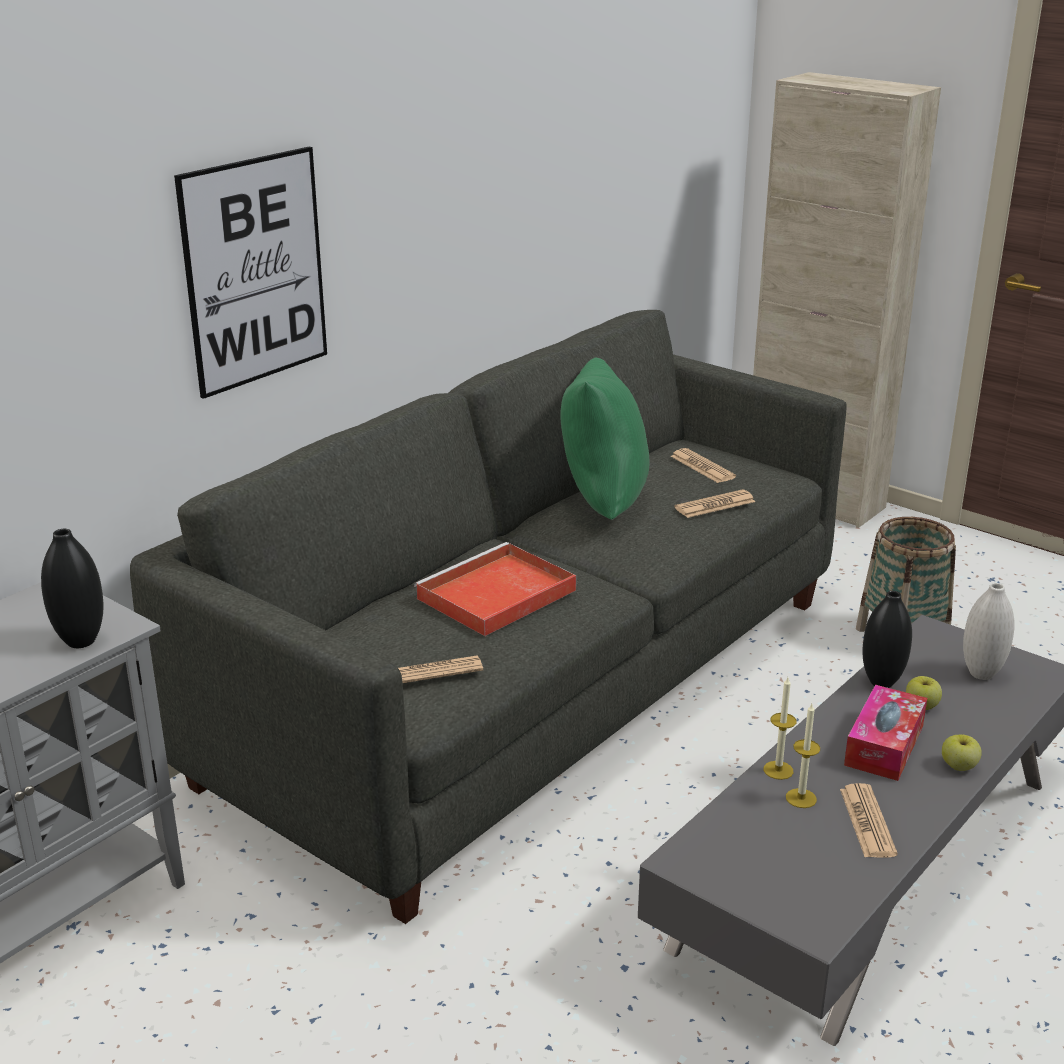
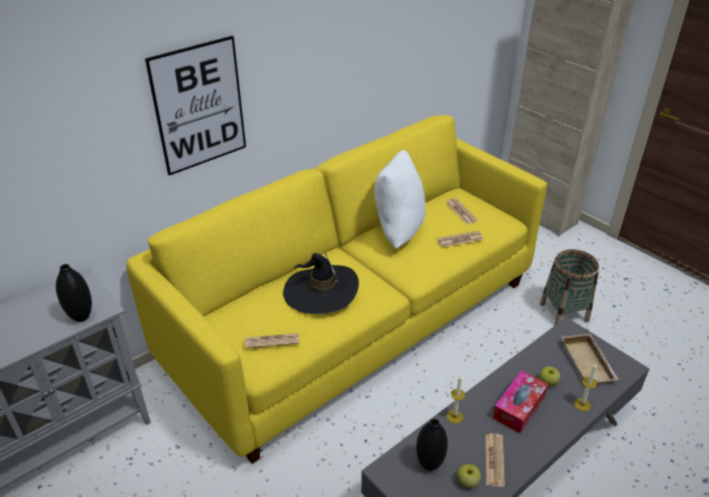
camera: 10 degrees right, 10 degrees up
grey sofa [130,310,847,924] -> yellow sofa [127,115,547,464]
red tray [414,542,576,636] -> black hat [283,251,359,314]
green pillow [560,357,650,520] -> white pillow [374,150,426,249]
candle [786,704,820,808] -> candle moved to [574,363,597,411]
black vase [862,591,912,688] -> black vase moved to [416,419,448,471]
apple [942,735,982,771] -> apple moved to [457,464,481,488]
white vase [963,583,1015,680] -> beige tray [562,334,619,385]

